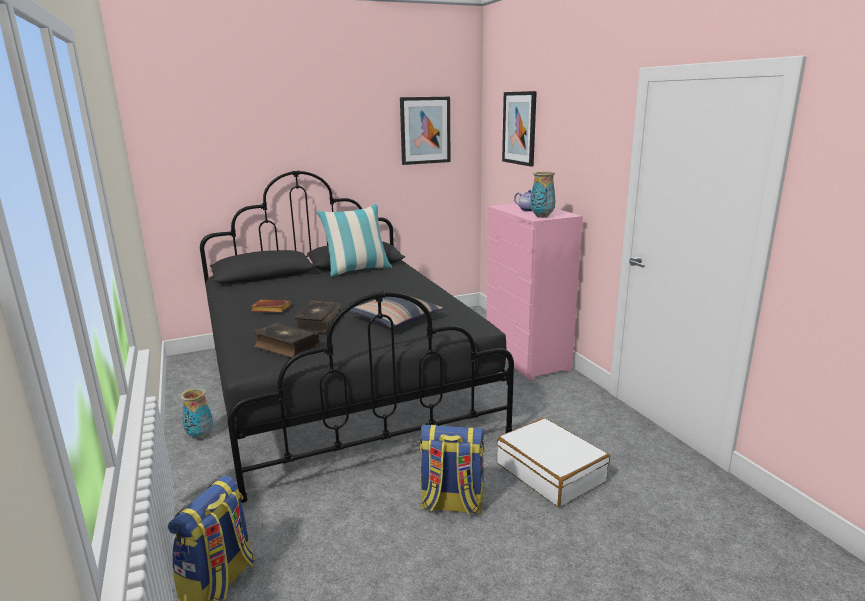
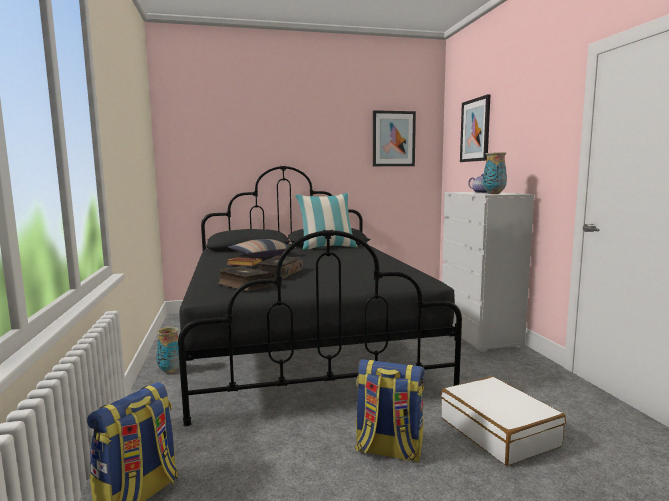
camera: 10 degrees right, 10 degrees down
pillow [349,297,443,328] -> pillow moved to [228,239,296,257]
pink dresser [486,203,583,380] -> white dresser [442,192,534,352]

